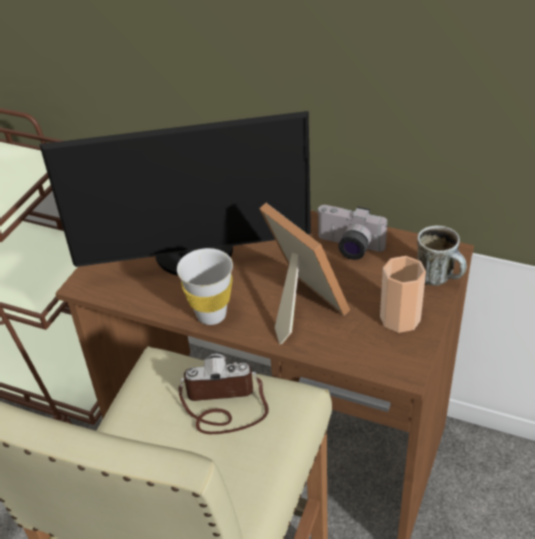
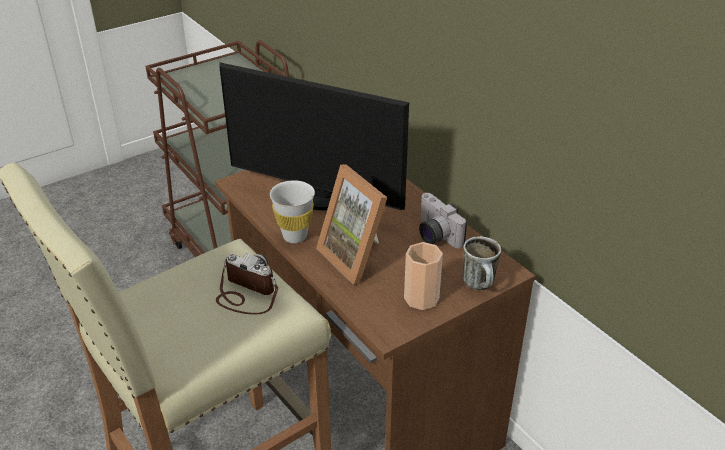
camera: 30 degrees right, 5 degrees down
picture frame [259,203,350,344] -> picture frame turned 150 degrees clockwise [316,165,388,285]

